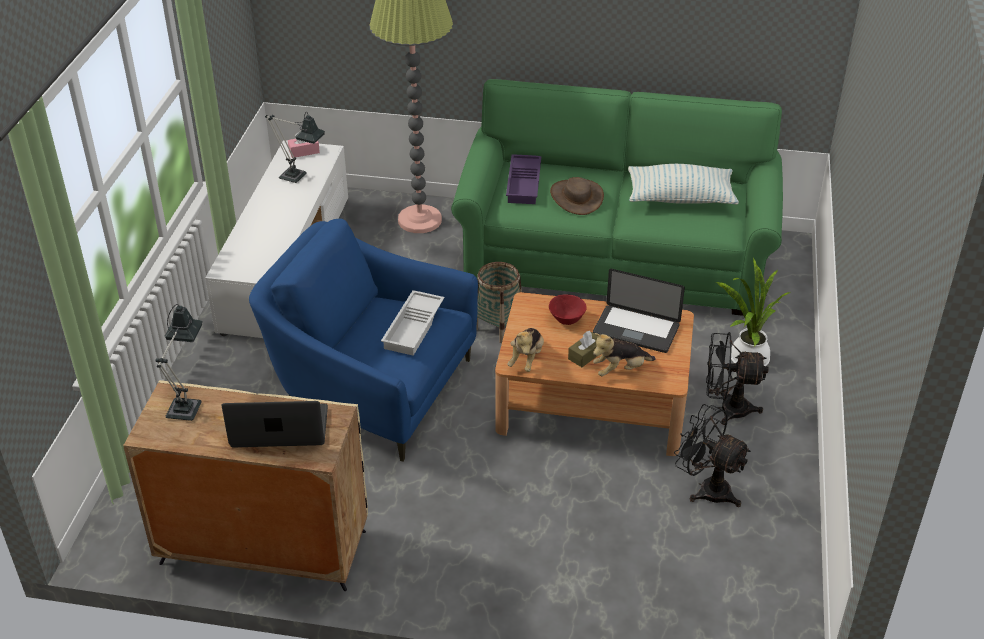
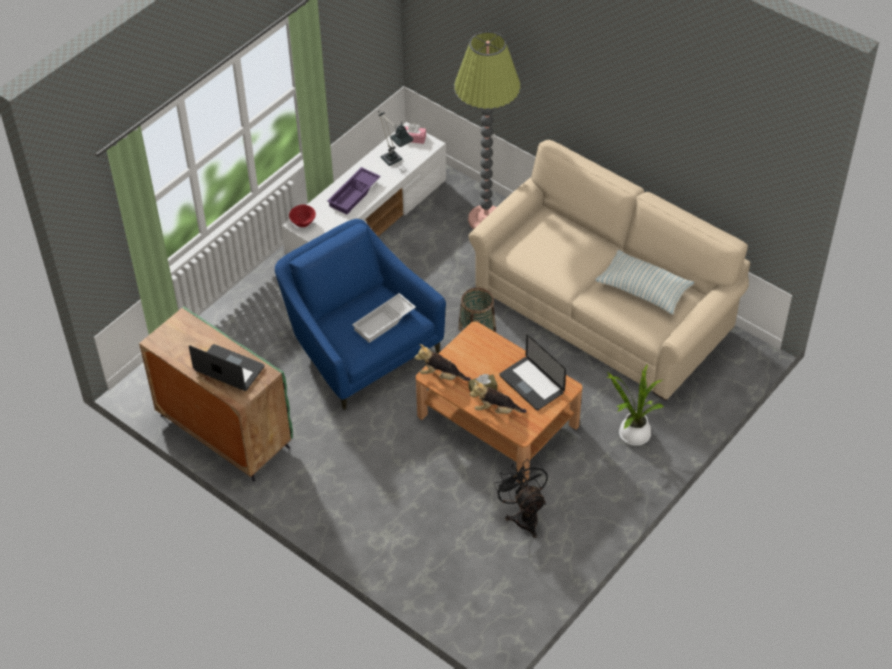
camera: 30 degrees right, 10 degrees up
beige cabinet [123,380,368,591] -> green cabinet [139,307,293,482]
table lamp [155,304,202,421] -> none
green sofa [451,79,783,316] -> beige sofa [469,140,750,401]
purple tray [506,154,541,204] -> purple tray moved to [328,167,381,215]
plush toy [508,328,544,372] -> plush toy turned 60 degrees clockwise [415,344,471,381]
red bowl [549,294,587,325] -> red bowl moved to [289,204,316,227]
brown hat [550,177,604,215] -> none
black fan [706,332,768,425] -> none

